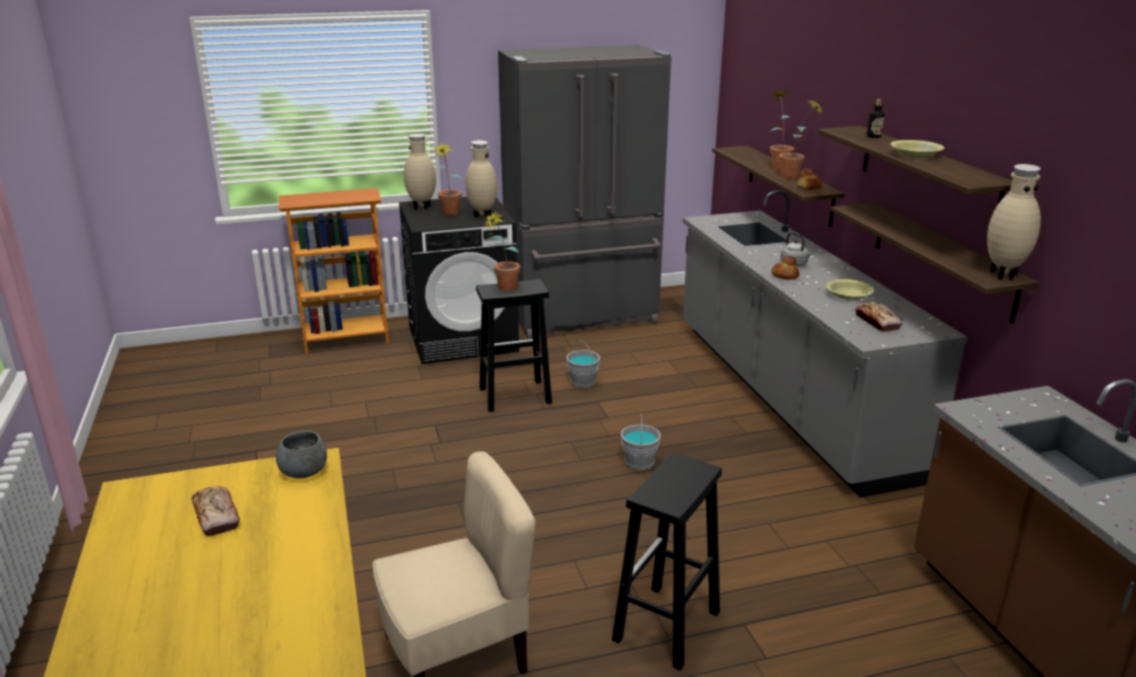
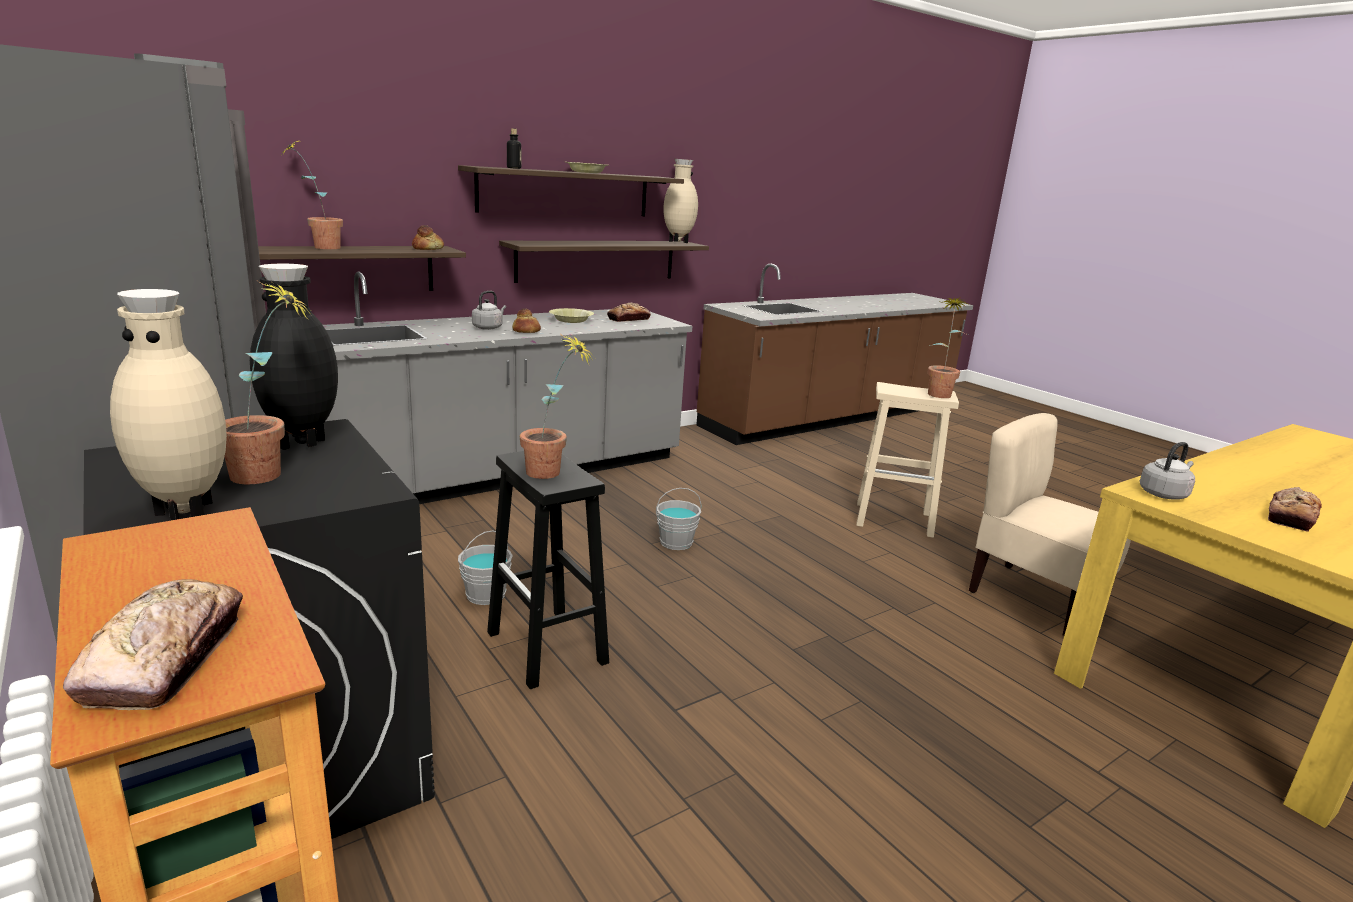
camera: 110 degrees left, 5 degrees down
grey bowl [276,431,327,478] -> grey kettle [1140,442,1195,500]
beige vase [466,140,497,219] -> black vase [250,264,338,450]
black stool [612,452,722,671] -> beige stool [857,382,959,538]
potted plant [779,100,824,179] -> potted plant moved to [927,298,970,398]
none -> bread [63,579,243,710]

